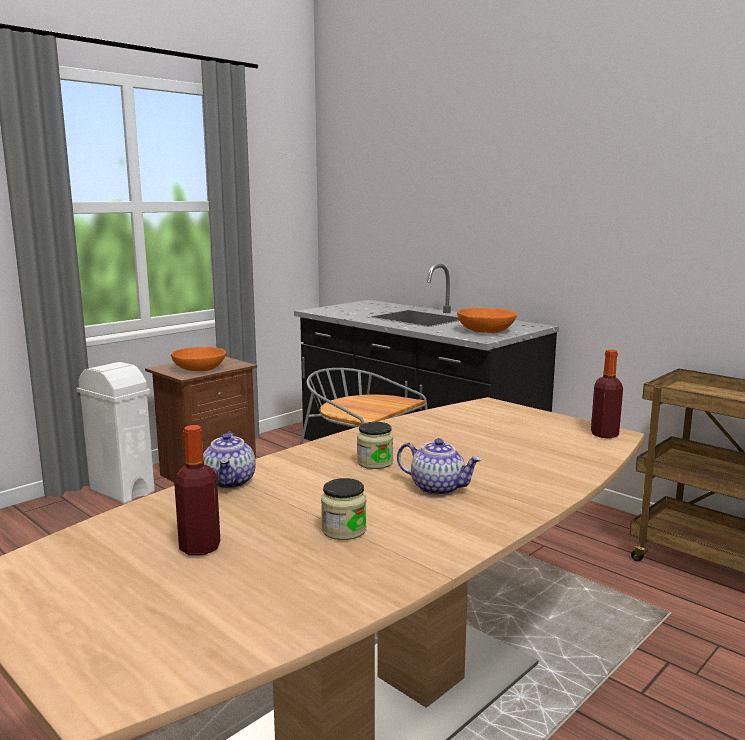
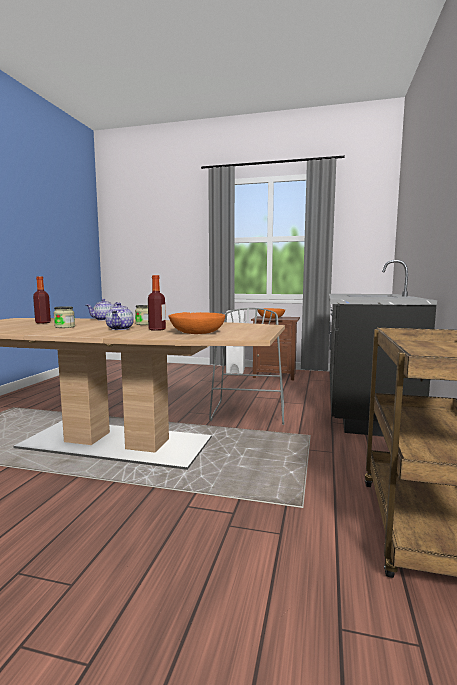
camera: 60 degrees right, 5 degrees down
orange bowl [457,308,517,333] -> orange bowl moved to [168,312,225,334]
bottle [591,350,623,438] -> bottle moved to [148,275,166,331]

